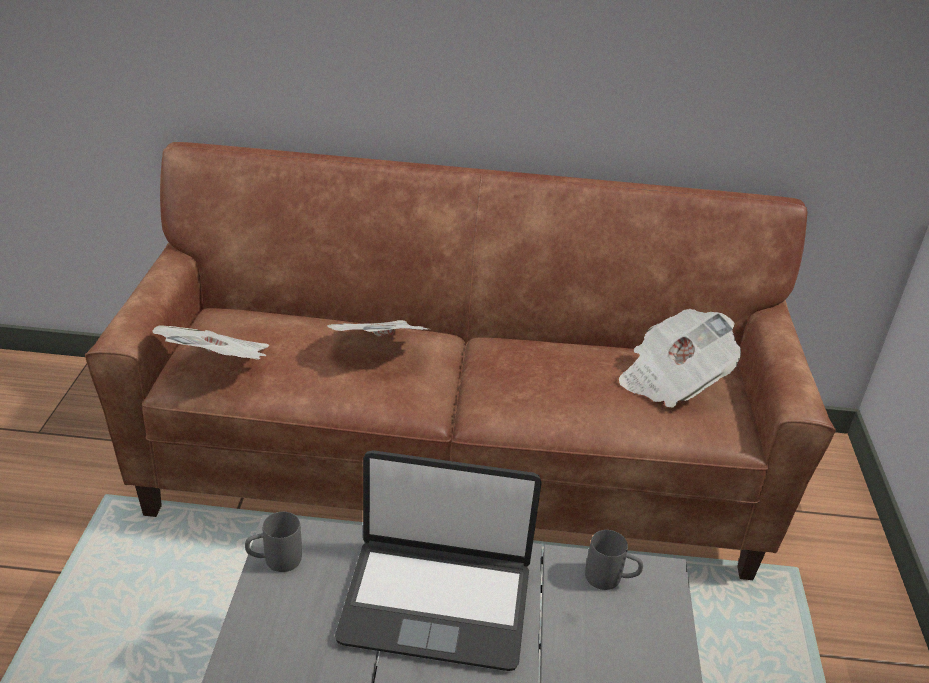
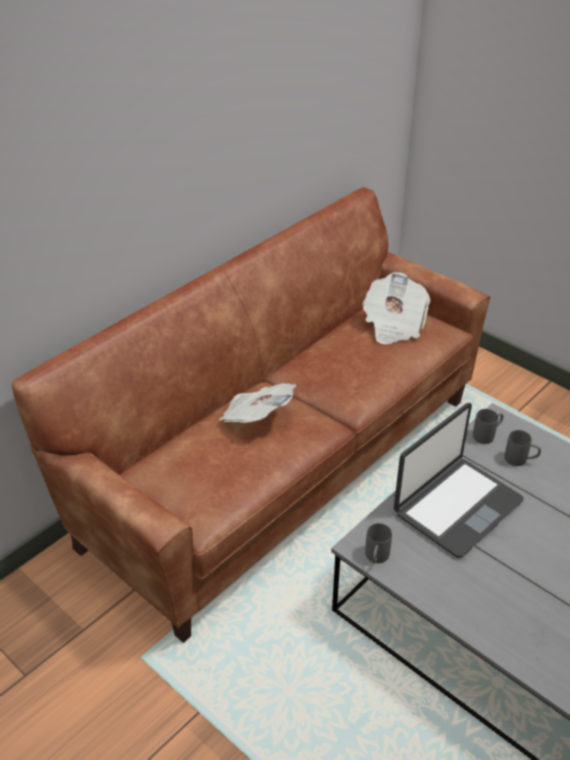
camera: 50 degrees left, 5 degrees up
newspaper [152,326,269,360] -> none
none -> grey mug [504,430,541,466]

